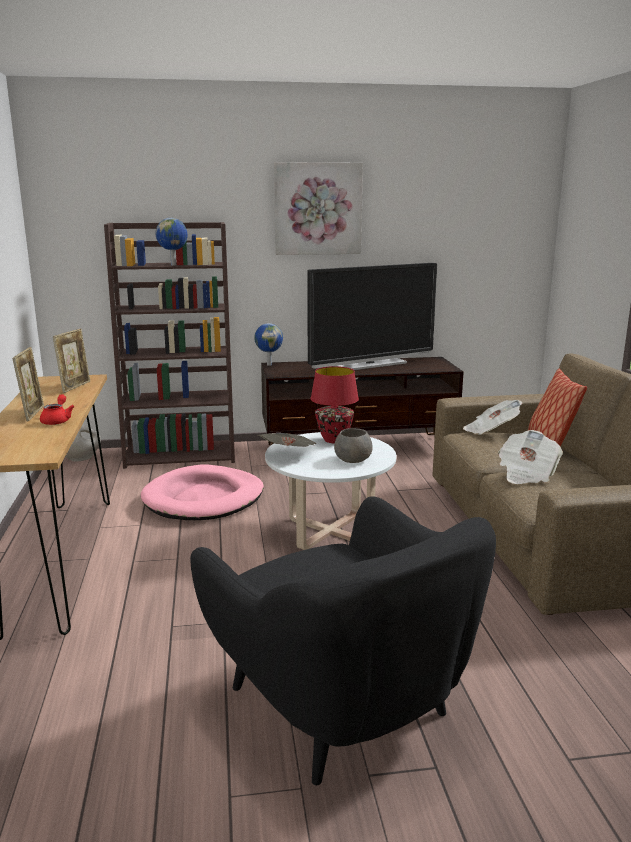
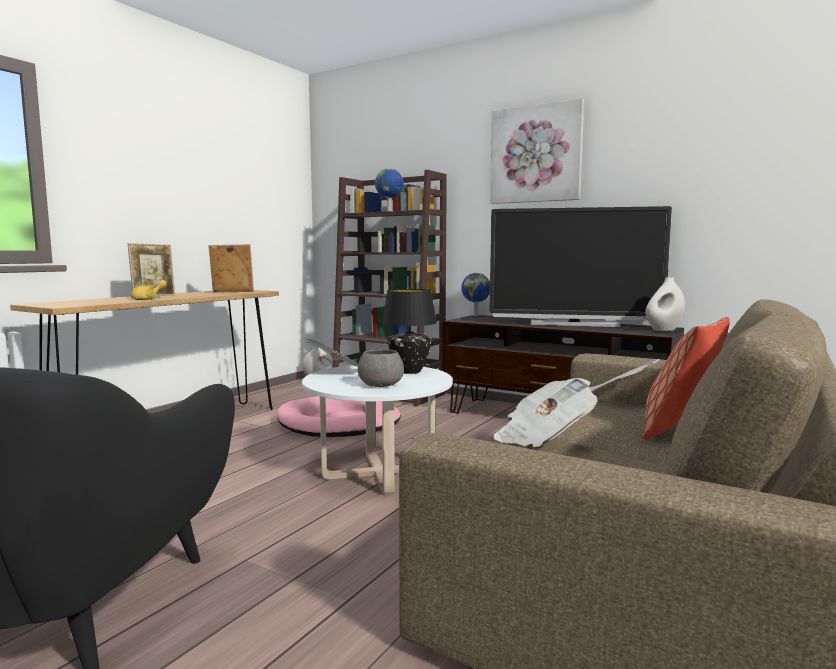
camera: 40 degrees right, 10 degrees down
red teapot [40,394,74,425] -> yellow teapot [131,280,167,300]
picture frame [53,329,90,393] -> picture frame turned 150 degrees counterclockwise [208,244,254,293]
red table lamp [310,366,359,443] -> black table lamp [382,289,437,374]
none -> white vase [645,277,685,331]

